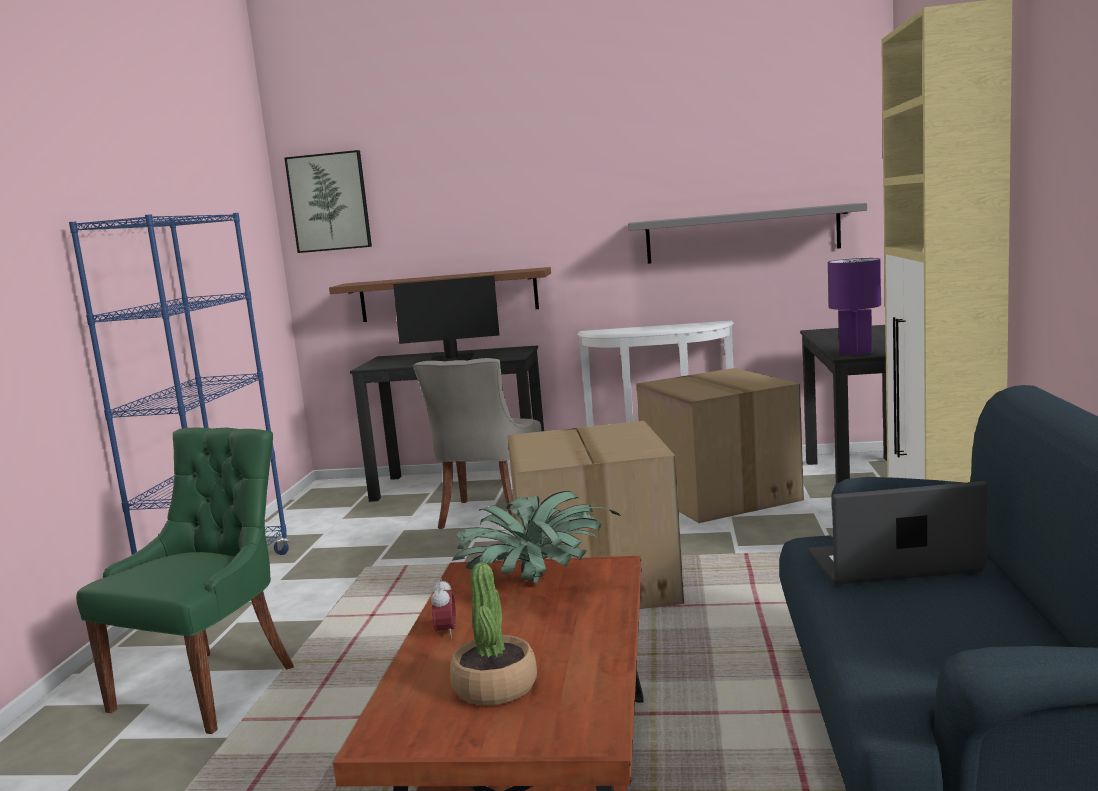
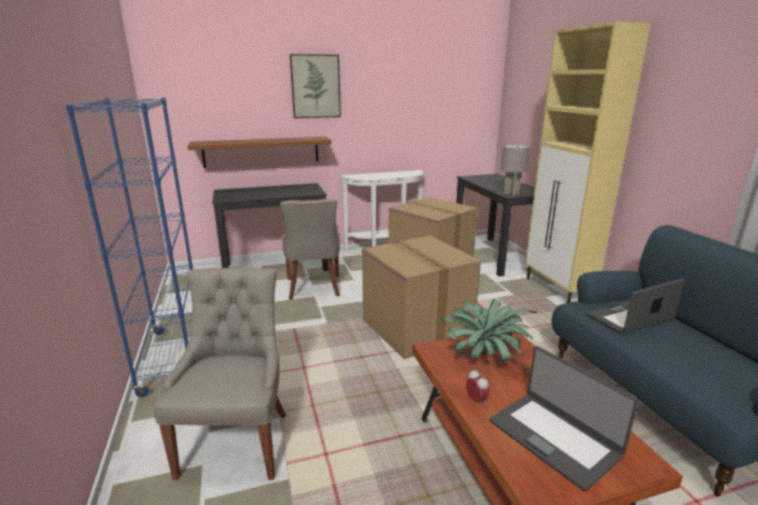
camera: 25 degrees left, 10 degrees up
green chair [76,428,294,734] -> grey chair [153,267,286,480]
picture [284,150,372,253] -> picture moved to [290,54,341,118]
monitor [393,275,499,361] -> none
potted plant [450,563,537,705] -> laptop [490,346,639,492]
grey shelf [628,203,867,264] -> none
purple table lamp [828,258,881,356] -> grey table lamp [501,145,530,196]

